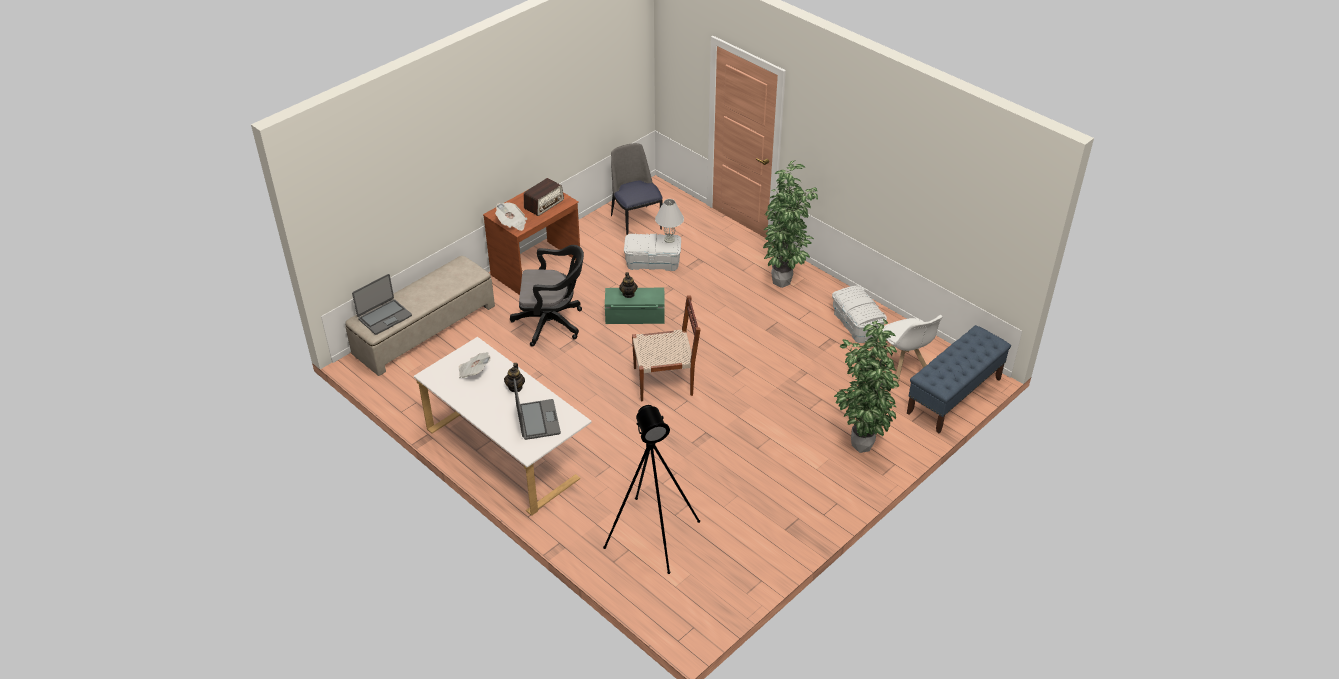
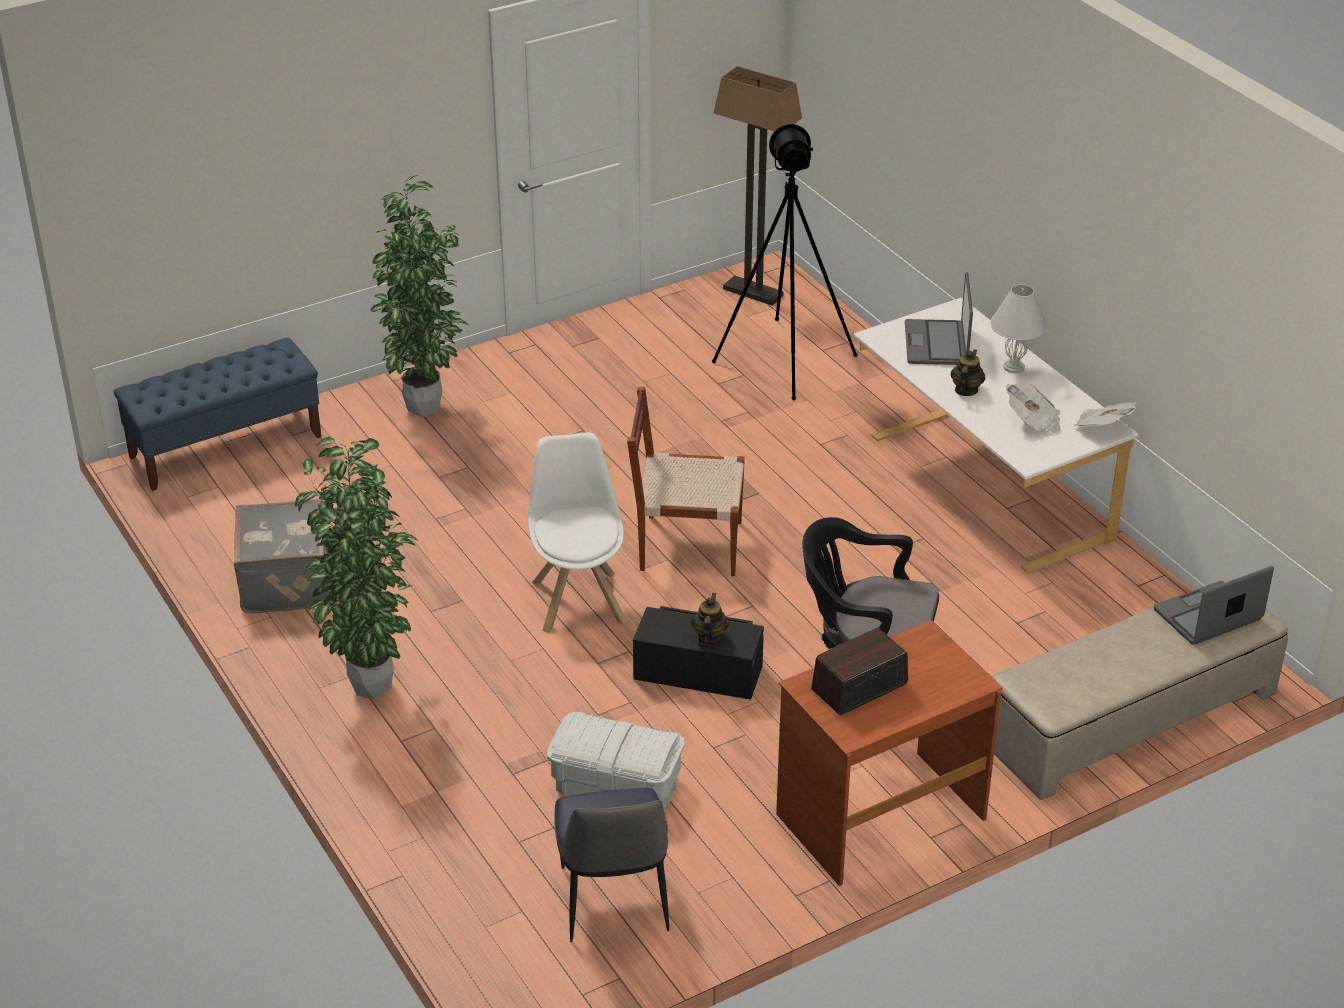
camera: 165 degrees left, 5 degrees down
newspaper [495,202,527,231] -> newspaper moved to [1074,402,1137,426]
green storage box [605,288,665,324] -> black storage box [633,606,764,700]
white table lamp [655,199,684,243] -> white table lamp moved to [990,284,1047,373]
white storage box [832,285,887,343] -> grey suitcase [234,499,333,613]
white chair [875,315,943,389] -> white chair moved to [528,433,627,633]
none -> floor lamp [714,66,802,306]

